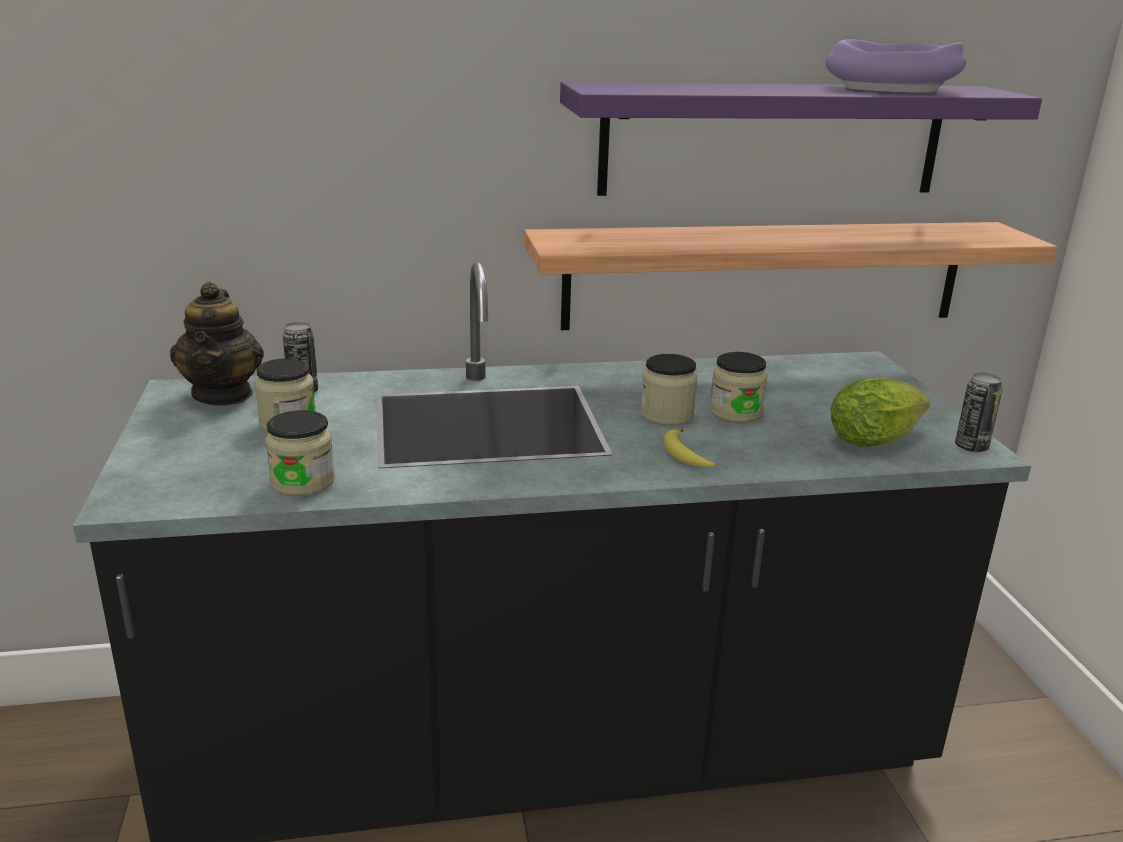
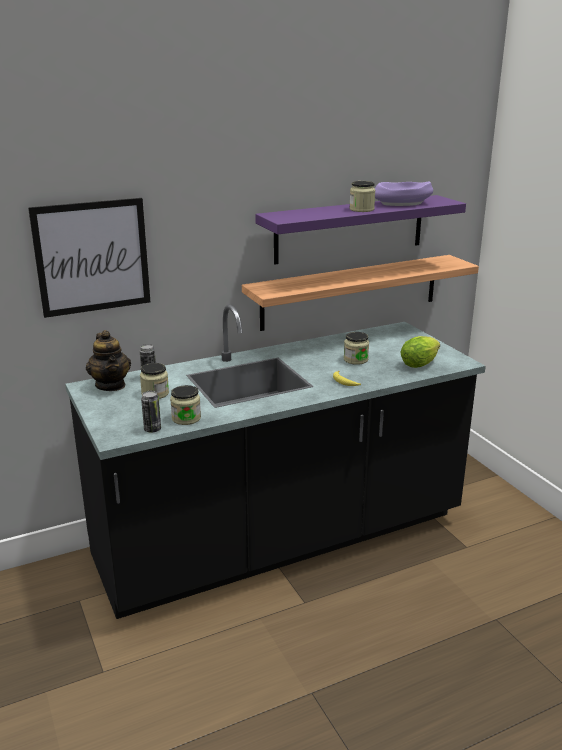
camera: 15 degrees left, 0 degrees up
jar [640,354,697,425] -> jar moved to [349,181,375,212]
can [955,373,1003,452] -> can moved to [141,391,161,433]
none -> picture [28,198,150,318]

